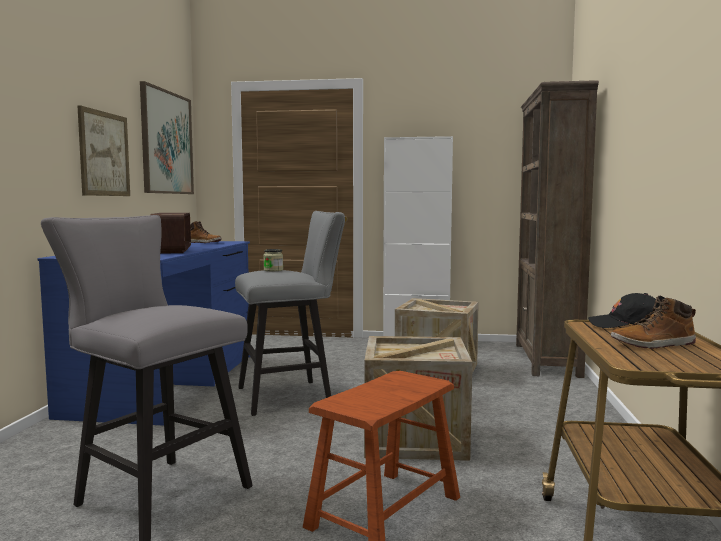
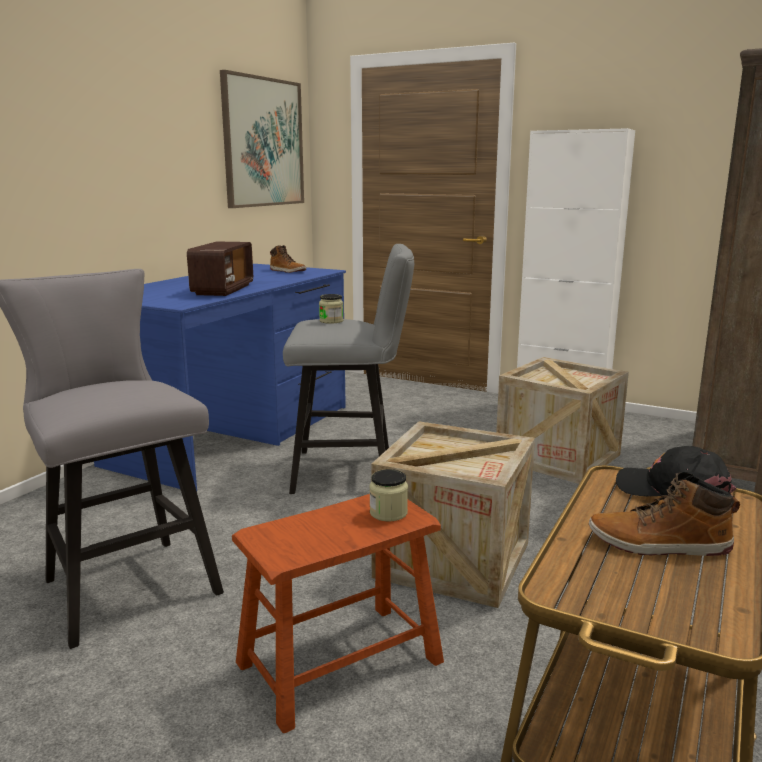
camera: 20 degrees right, 10 degrees up
picture [78,105,130,196] -> none
none -> jar [370,469,408,521]

